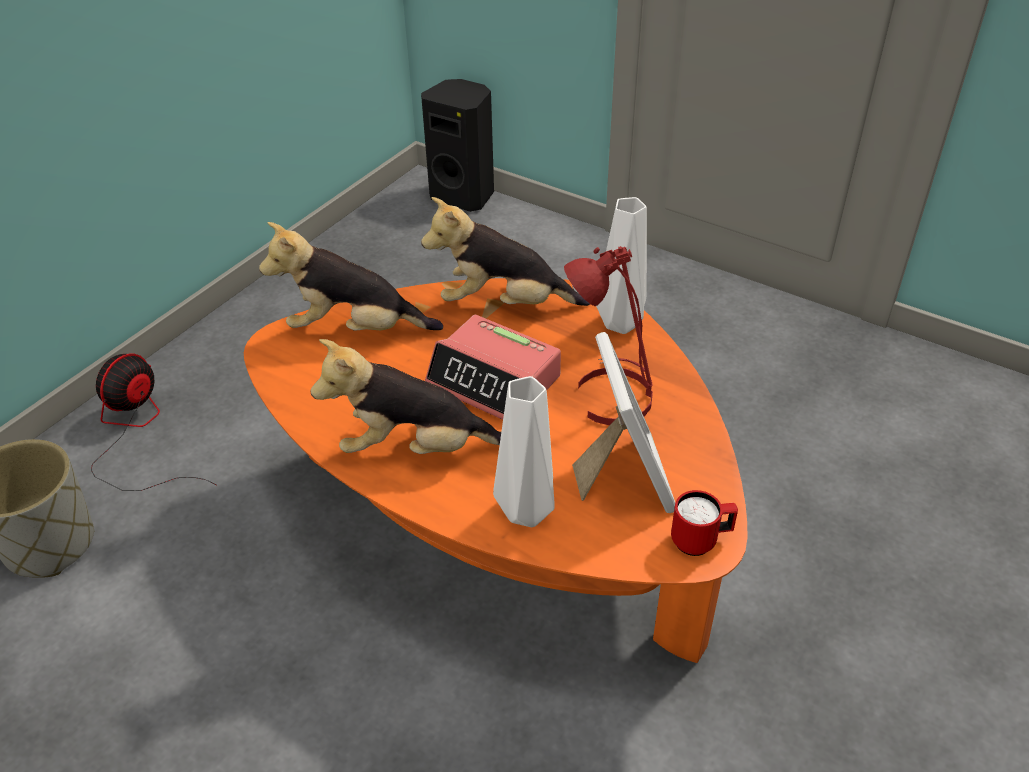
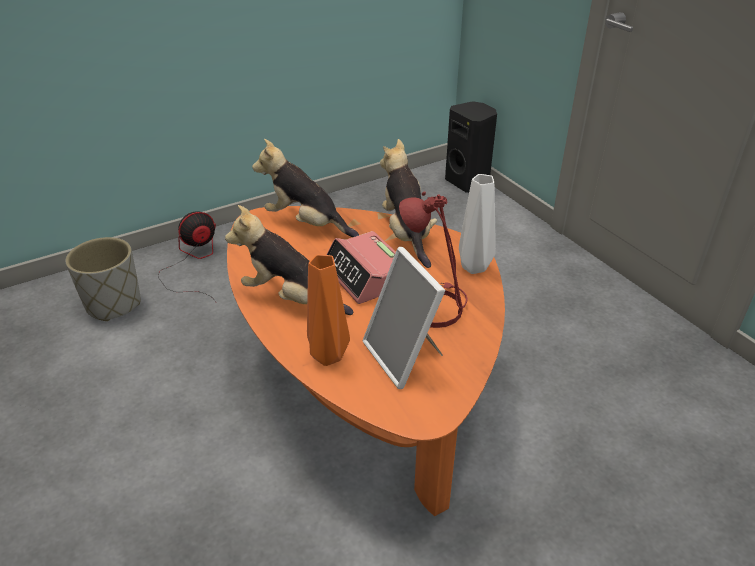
camera: 25 degrees right, 5 degrees down
plush toy [421,197,590,306] -> plush toy turned 45 degrees clockwise [380,139,437,268]
white vase [493,376,555,527] -> orange vase [307,255,350,366]
picture frame [572,332,675,513] -> picture frame turned 135 degrees clockwise [363,247,446,389]
red mug [671,490,738,556] -> none

